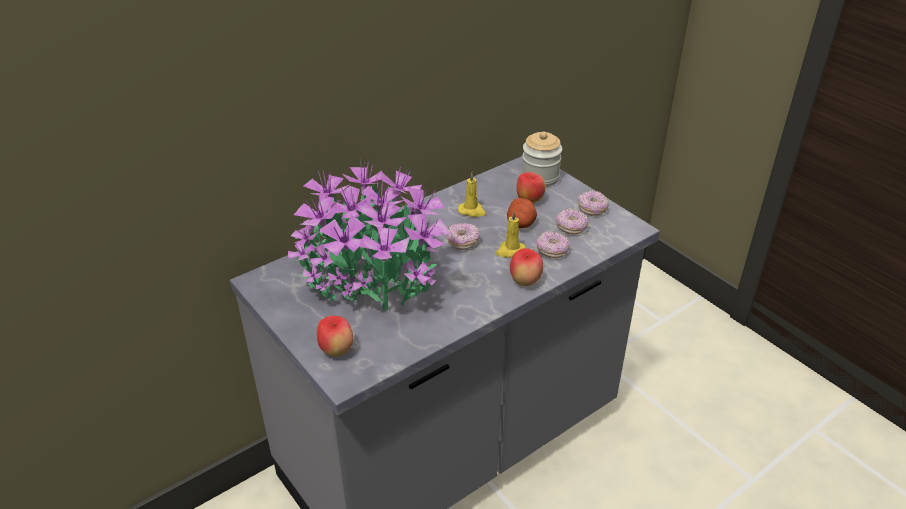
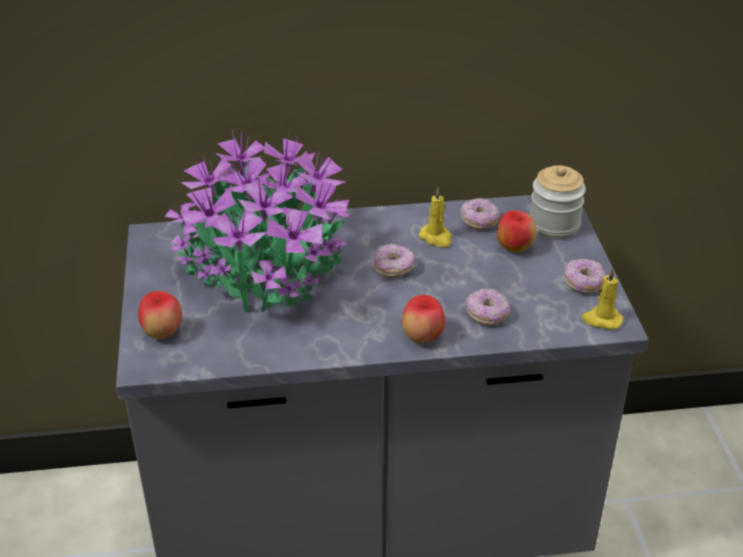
camera: 30 degrees right, 0 degrees up
yellow candle [496,211,526,258] -> yellow candle moved to [581,268,623,330]
potato [507,198,537,228] -> none
donut [556,208,589,235] -> donut moved to [460,198,499,230]

